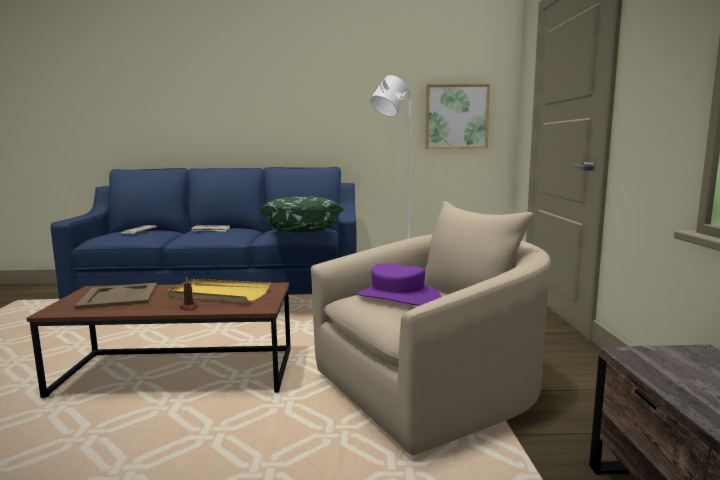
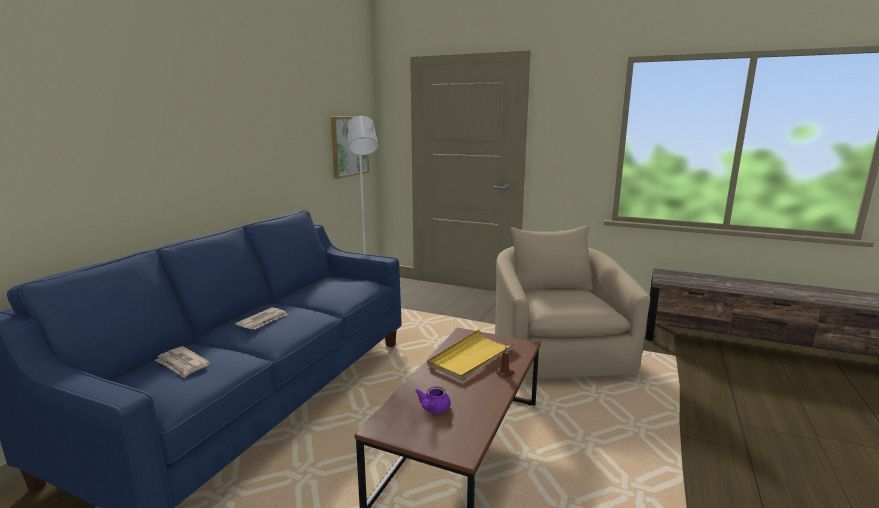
camera: 65 degrees left, 5 degrees up
beige tray [75,283,157,309] -> purple teapot [415,386,451,413]
green pillow [259,197,344,233] -> none
purple hat [357,263,441,306] -> none

